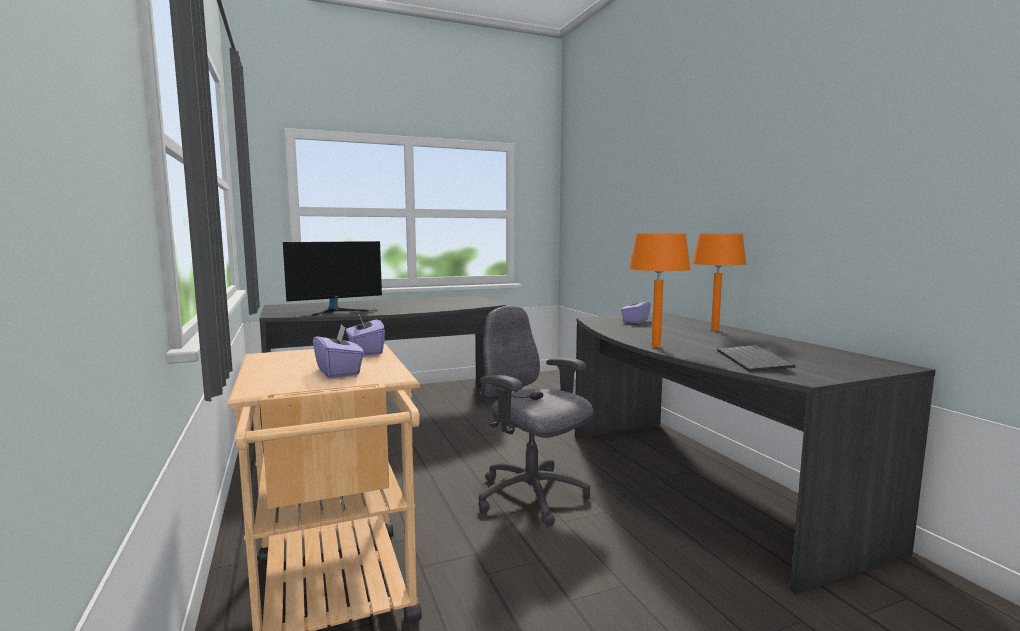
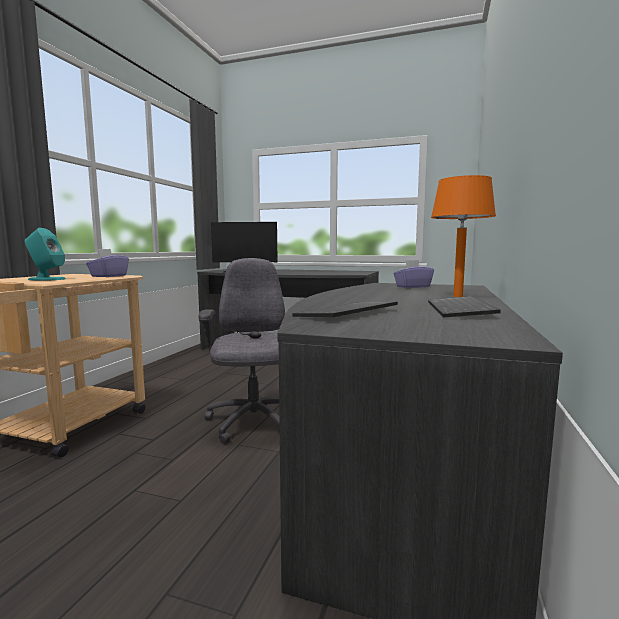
camera: 40 degrees right, 0 degrees up
purple tissue box [313,324,364,378] -> turquoise speaker [25,228,66,280]
orange table lamp [629,234,691,347] -> none
none -> keyboard [428,296,501,317]

